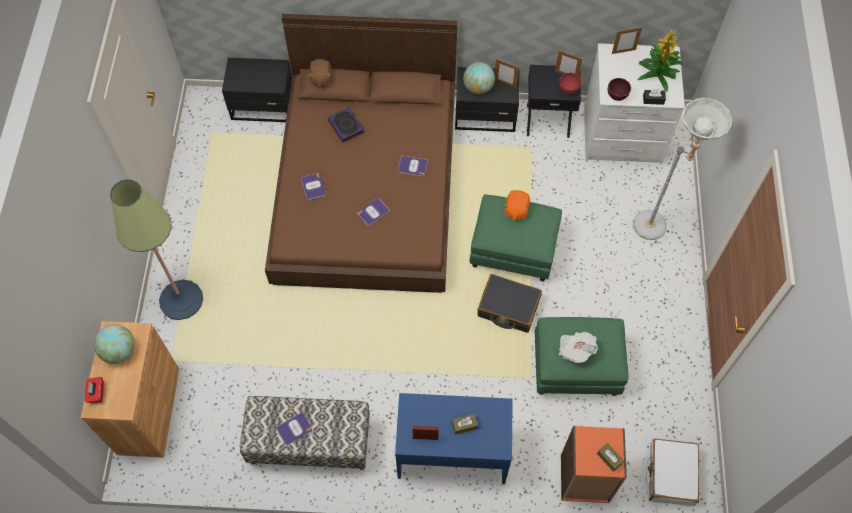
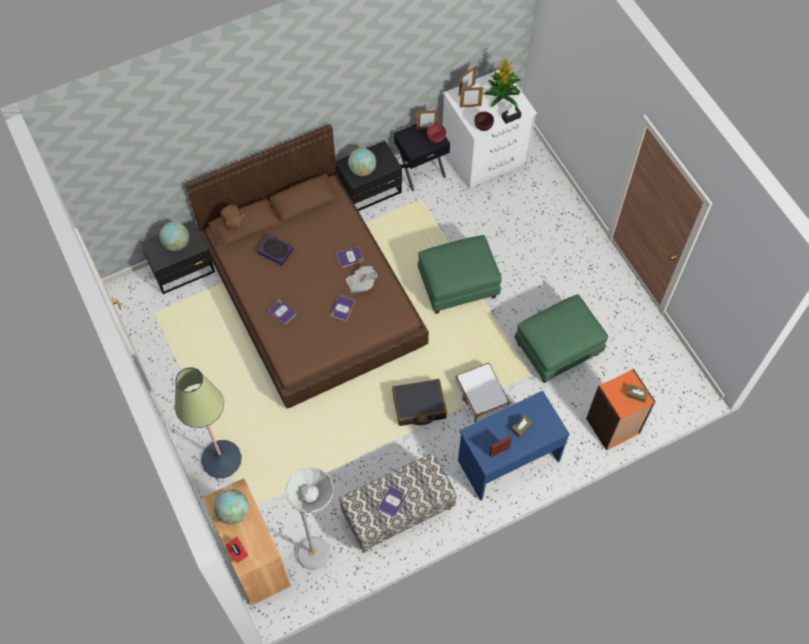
camera: 30 degrees left, 0 degrees up
black suitcase [477,274,542,333] -> black suitcase moved to [392,379,447,426]
picture frame [495,59,519,88] -> picture frame moved to [460,87,483,108]
orange plush toy [504,190,530,220] -> none
newspaper [559,331,598,363] -> newspaper moved to [346,266,377,293]
grey floor lamp [633,98,732,240] -> grey floor lamp moved to [285,467,334,569]
white suitcase [646,439,699,506] -> white suitcase moved to [455,363,510,423]
none -> globe [159,222,189,251]

